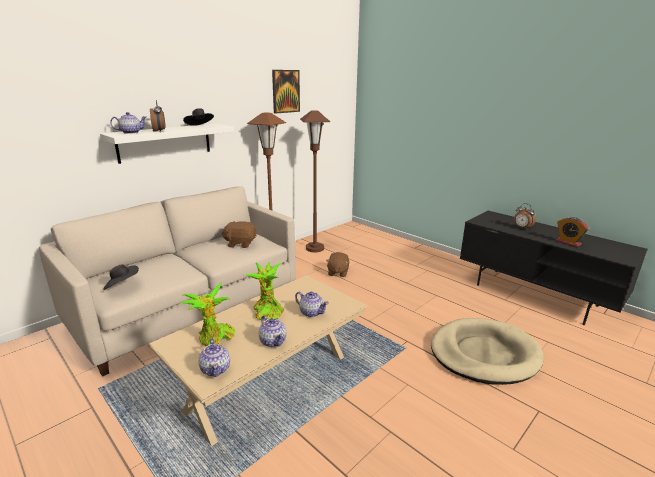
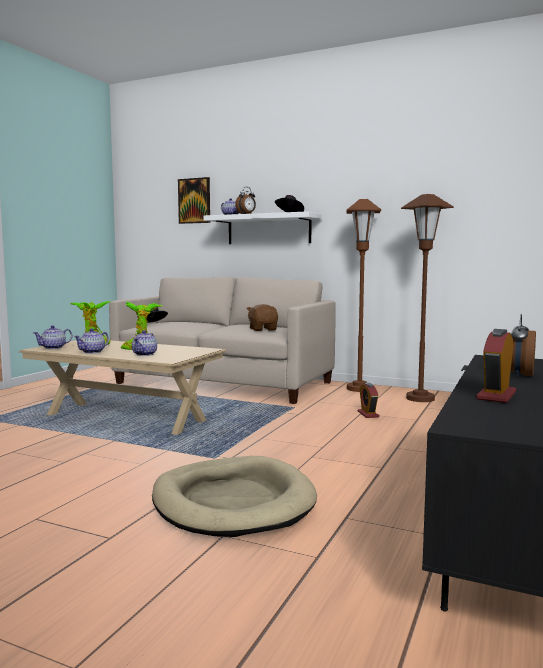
camera: 70 degrees right, 15 degrees down
picture [272,70,300,114] -> picture moved to [178,177,210,224]
brown plush toy [326,252,349,277] -> alarm clock [358,383,379,418]

